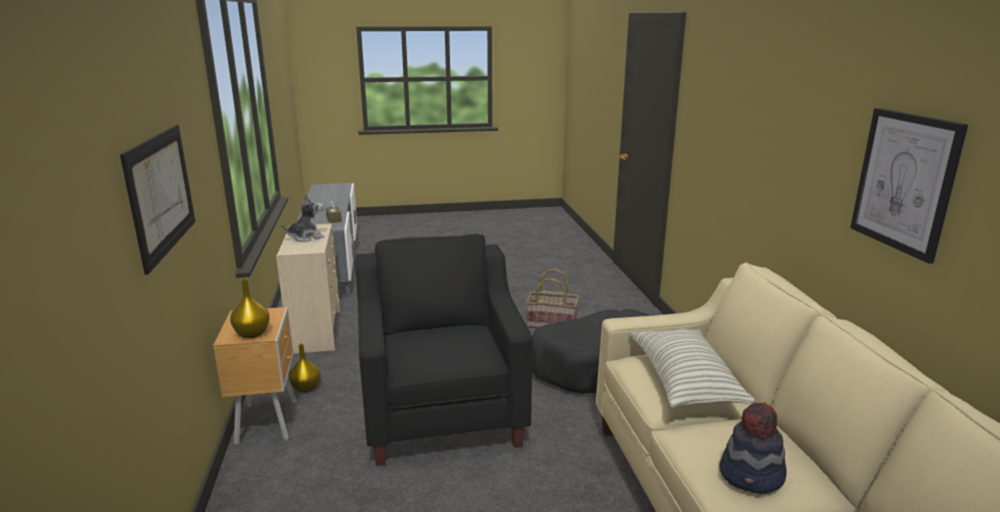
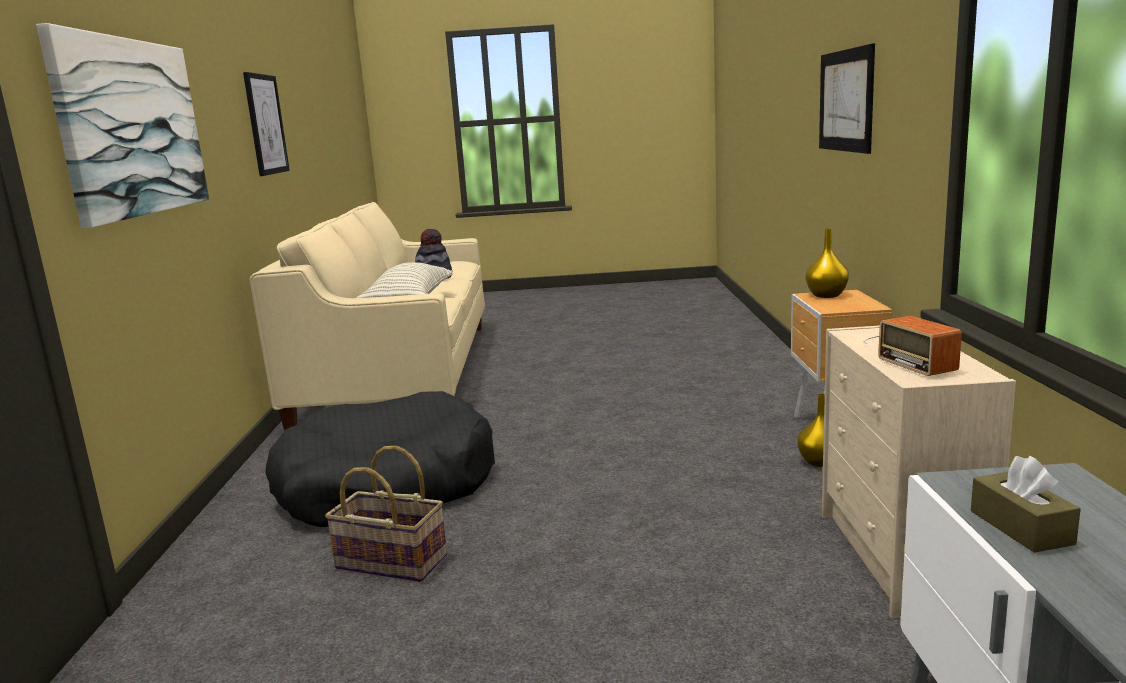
camera: 170 degrees left, 5 degrees down
plush toy [281,194,324,242] -> radio [864,316,962,376]
black armchair [355,234,533,466] -> none
none -> picture [36,23,209,228]

